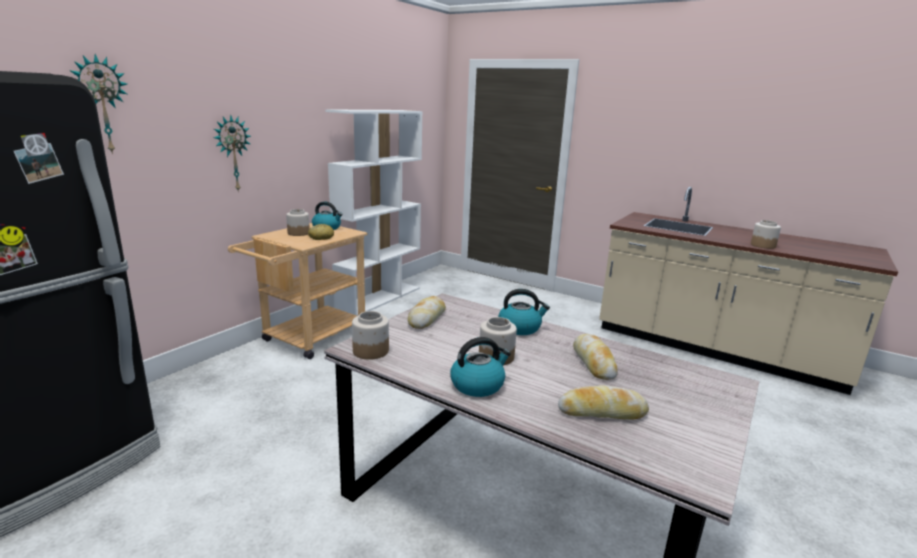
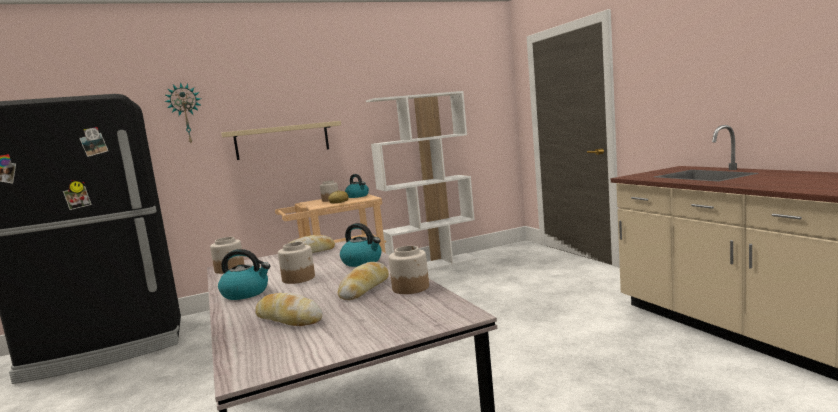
camera: 35 degrees right, 10 degrees down
wall clock [214,115,251,192] -> beige shelf [221,121,341,160]
jar [751,220,781,249] -> jar moved to [389,246,429,294]

